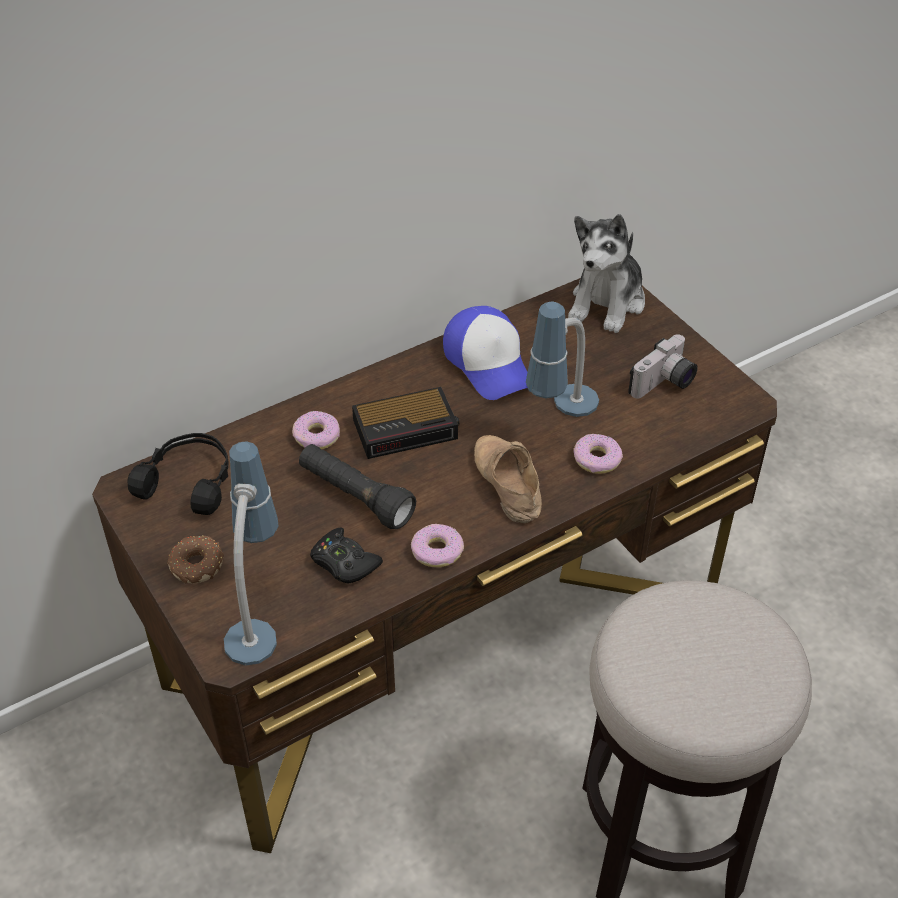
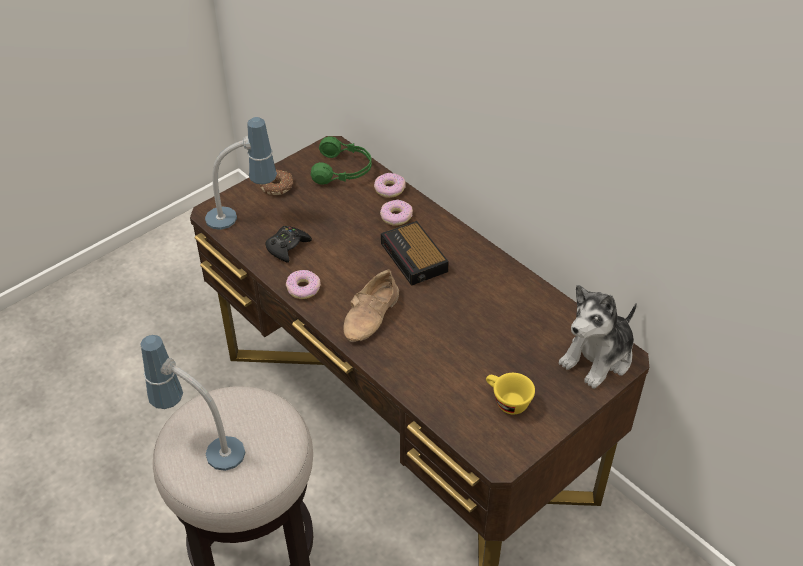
camera: 80 degrees right, 0 degrees up
black headphones [127,433,228,515] -> green headphones [311,136,372,185]
black flashlight [299,444,416,529] -> none
cap [443,306,528,400] -> none
beige shoe [474,435,542,523] -> beige shoe turned 150 degrees clockwise [343,269,399,342]
table lamp [526,301,599,417] -> table lamp moved to [140,335,245,471]
plush toy [568,214,645,333] -> plush toy turned 60 degrees counterclockwise [559,285,637,389]
donut [573,434,623,474] -> donut moved to [374,173,406,198]
camera [628,334,698,398] -> yellow cup [486,373,535,415]

